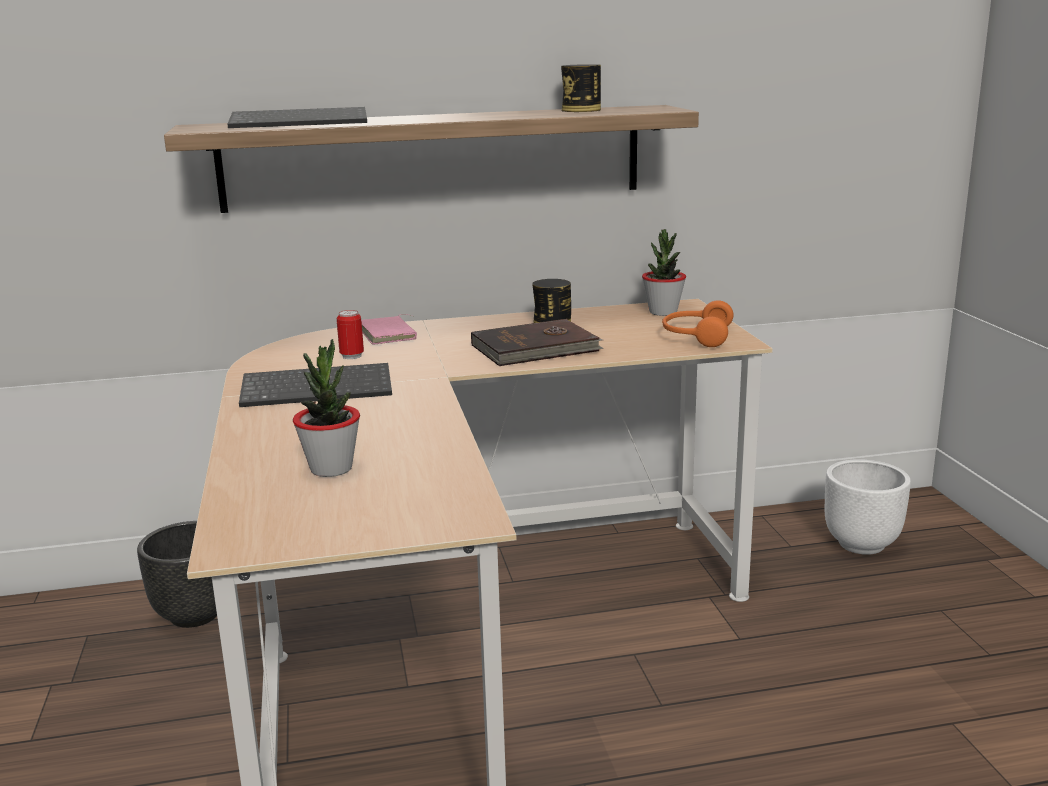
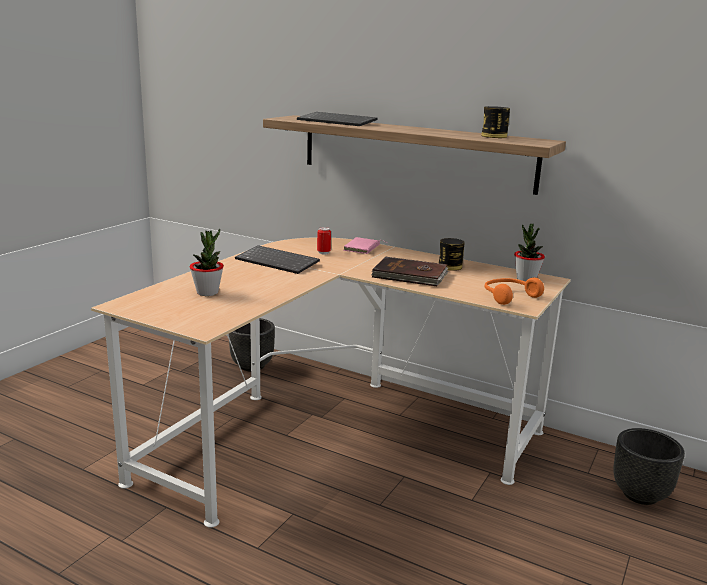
camera: 40 degrees right, 0 degrees up
white planter [825,459,911,555] -> black planter [613,428,685,505]

